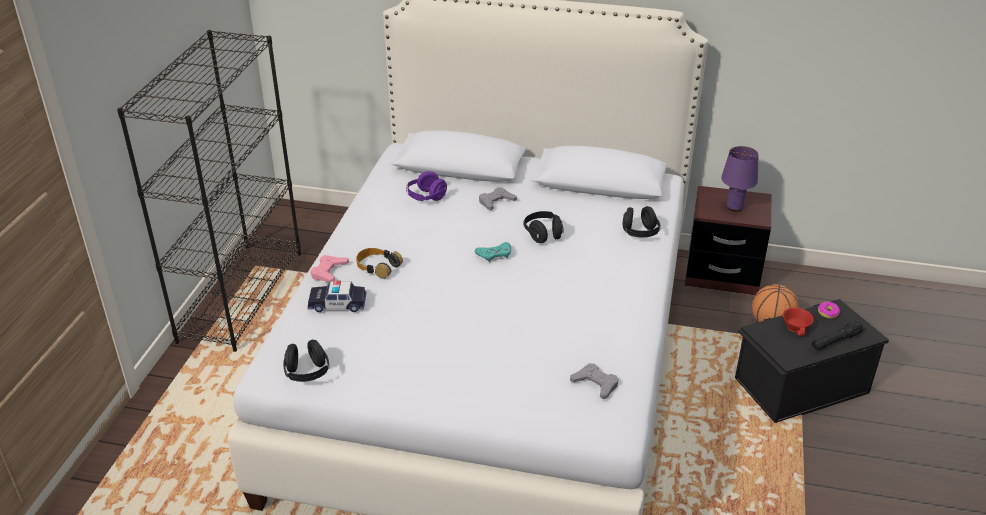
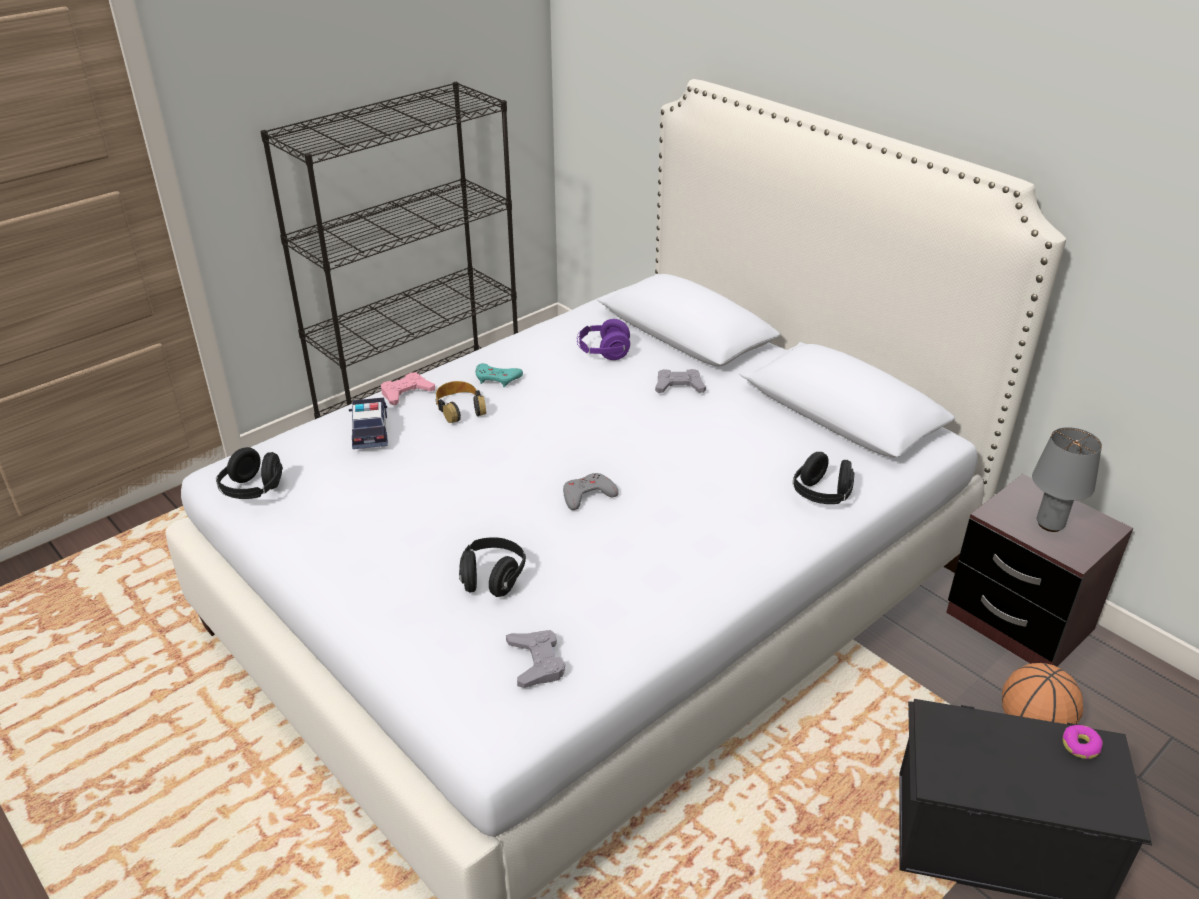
camera: 35 degrees right, 0 degrees up
toy car [307,281,366,312] -> toy car turned 45 degrees clockwise [349,398,388,449]
turquoise game controller [475,242,511,262] -> turquoise game controller moved to [475,363,523,387]
black headphones [523,211,563,243] -> black headphones moved to [459,537,526,597]
purple table lamp [721,146,759,212] -> grey table lamp [1032,427,1102,532]
red cup [783,308,814,336] -> none
black flashlight [812,321,863,351] -> none
none -> grey game controller [563,473,619,510]

